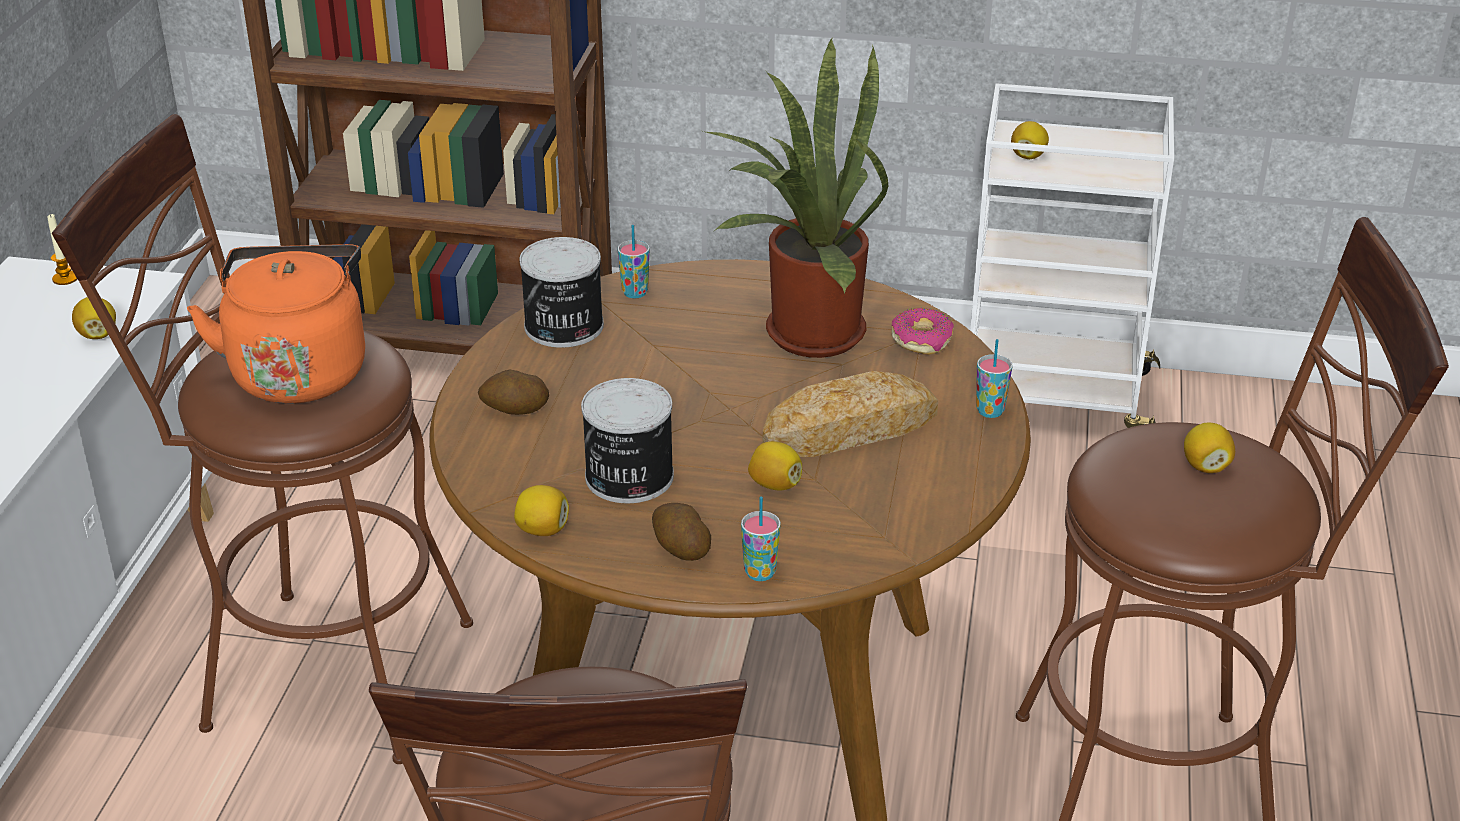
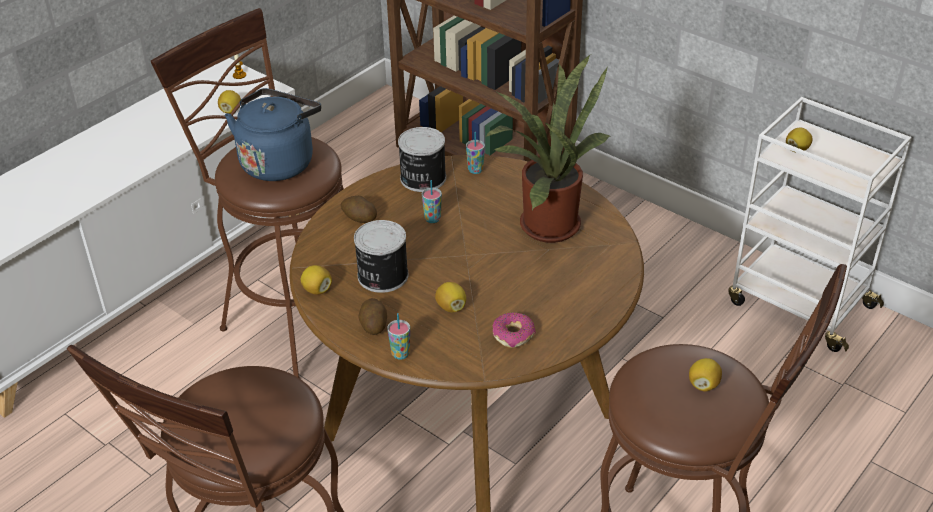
camera: 30 degrees right, 5 degrees up
orange kettle [187,244,365,404] -> blue kettle [225,88,321,181]
bread [763,371,938,457] -> none
donut [891,308,954,355] -> donut moved to [493,312,536,348]
cup [976,339,1013,418] -> cup moved to [422,180,442,223]

